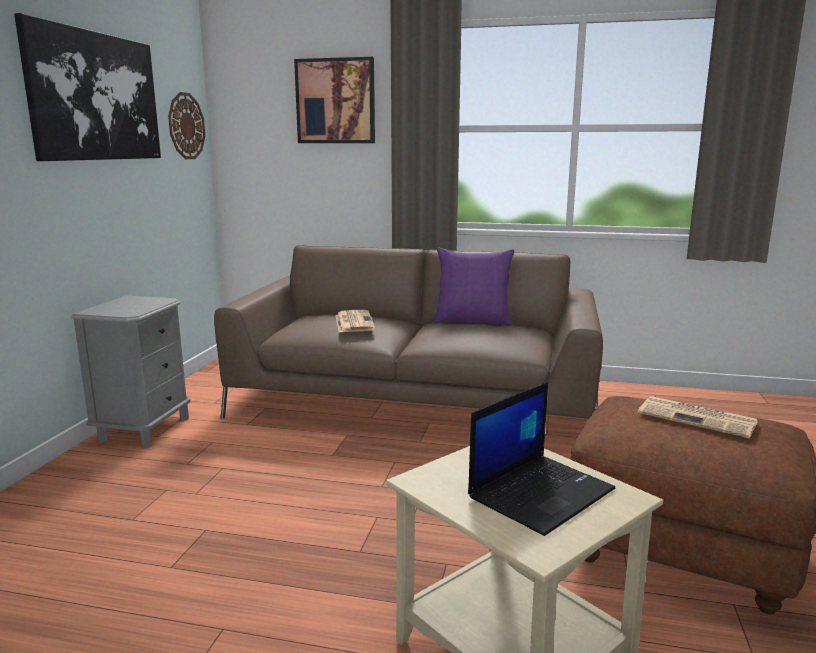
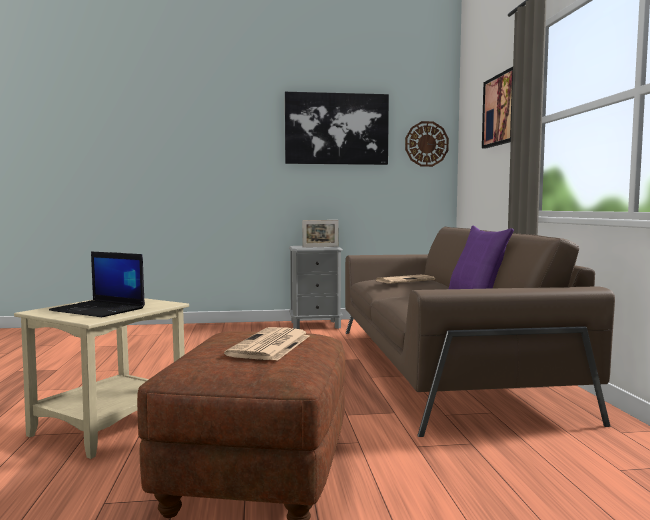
camera: 70 degrees right, 10 degrees down
none -> picture frame [302,220,339,248]

